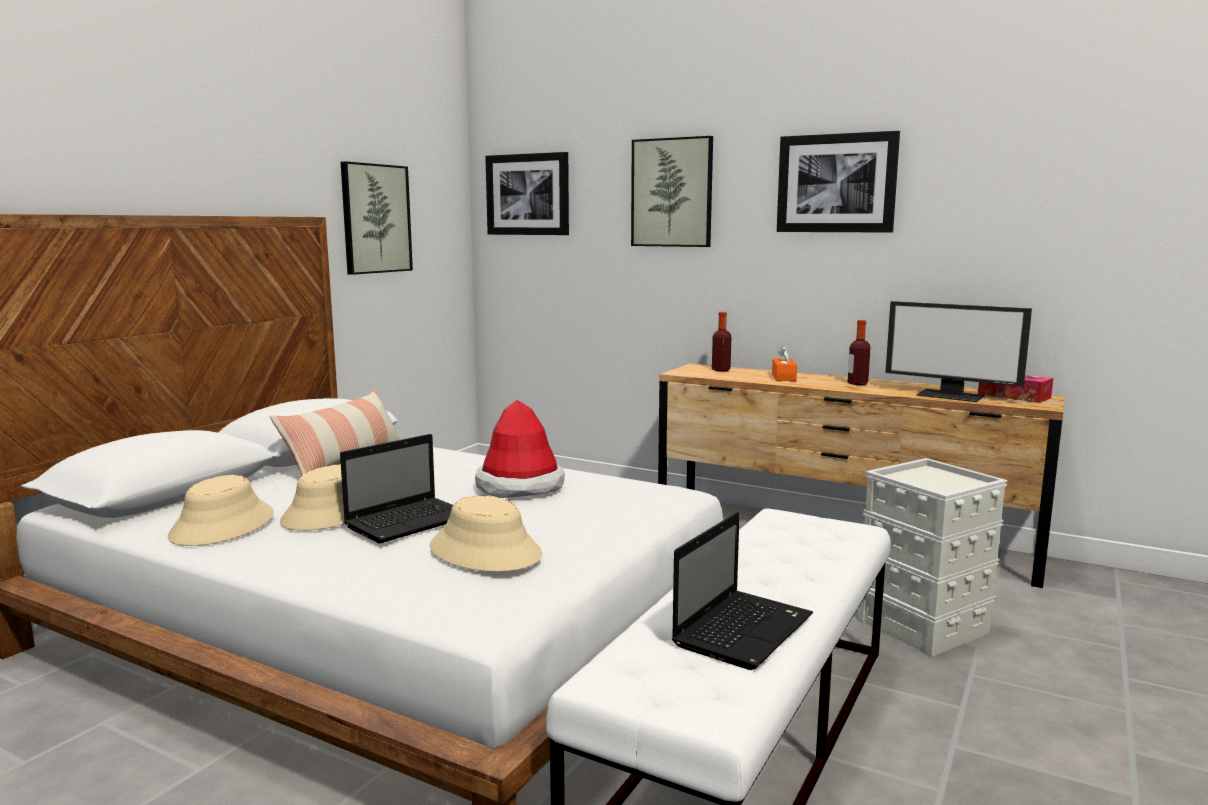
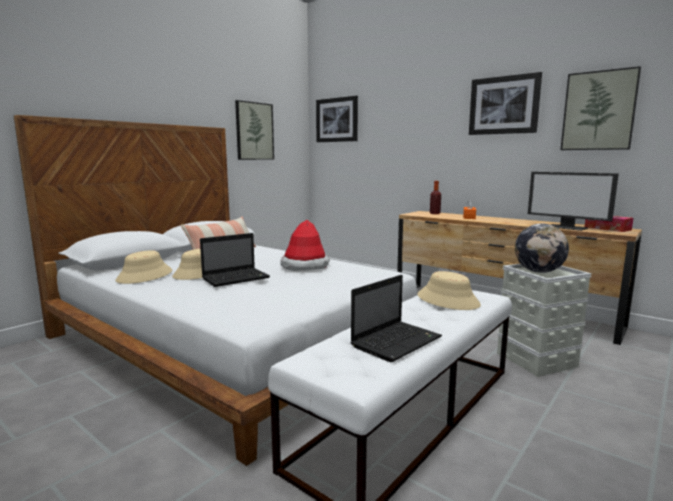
camera: 10 degrees right, 0 degrees up
beige hat [430,496,542,572] -> beige hat moved to [417,271,481,310]
picture [631,136,713,247] -> picture moved to [561,66,641,150]
bottle [848,320,871,385] -> none
none -> globe [515,223,569,273]

